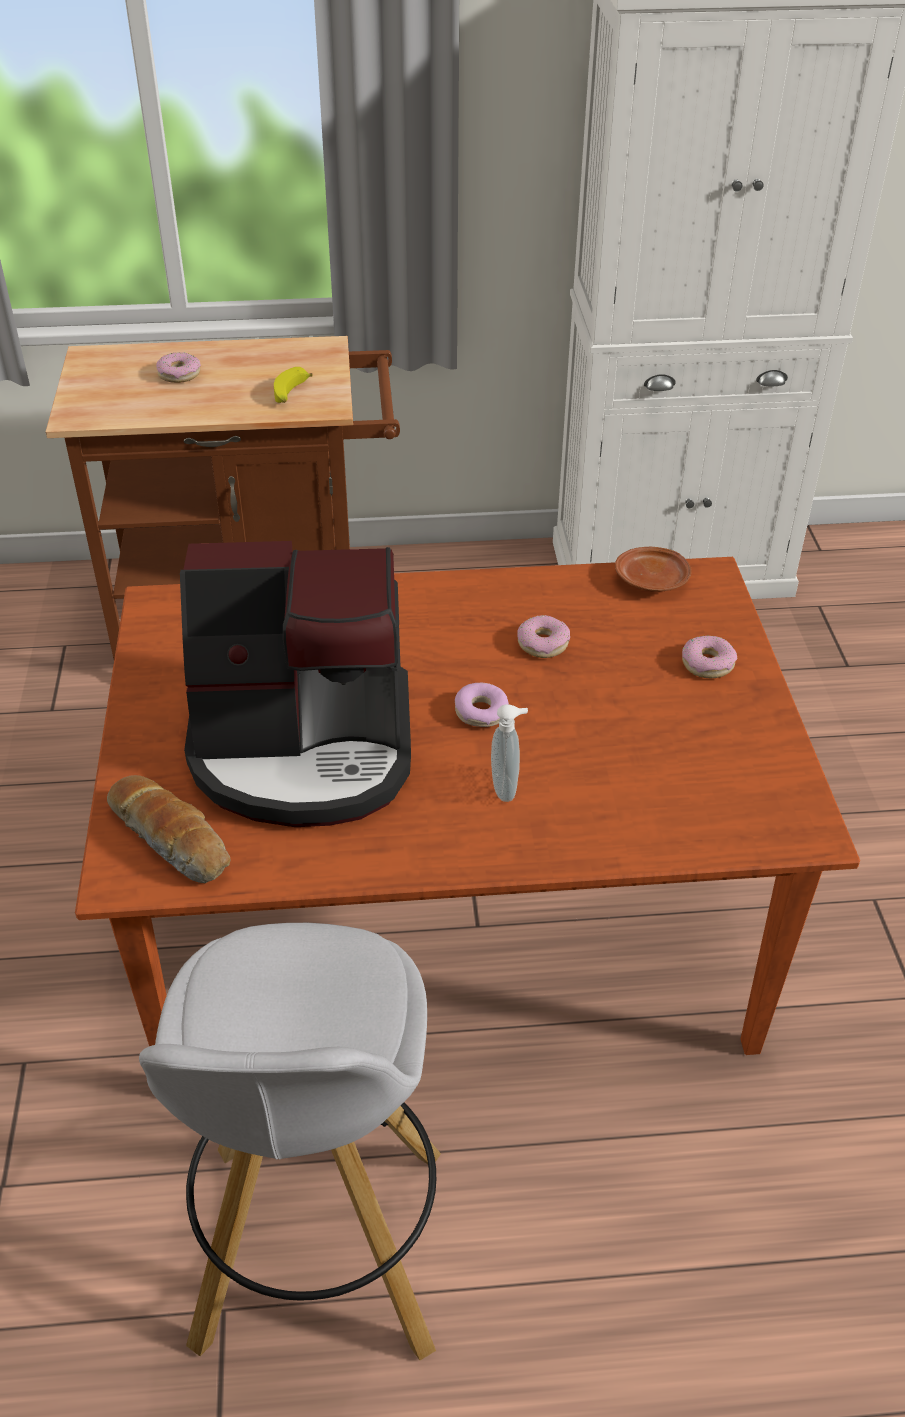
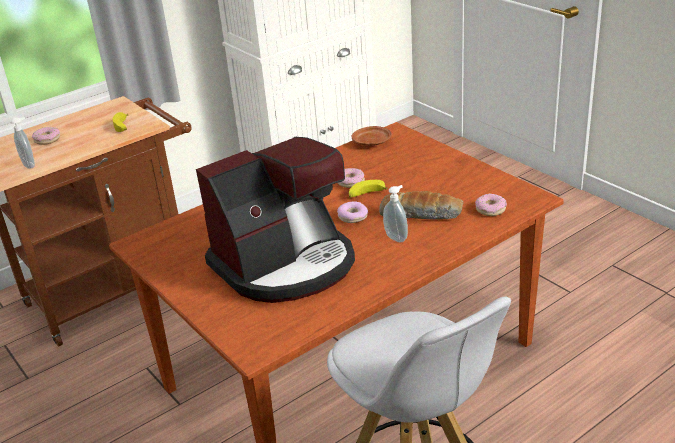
camera: 30 degrees left, 10 degrees down
bread [107,775,230,883] -> bread moved to [379,191,463,220]
donut [682,636,737,678] -> donut moved to [475,194,507,216]
none -> soap dispenser [11,117,35,169]
none -> banana [349,180,388,197]

